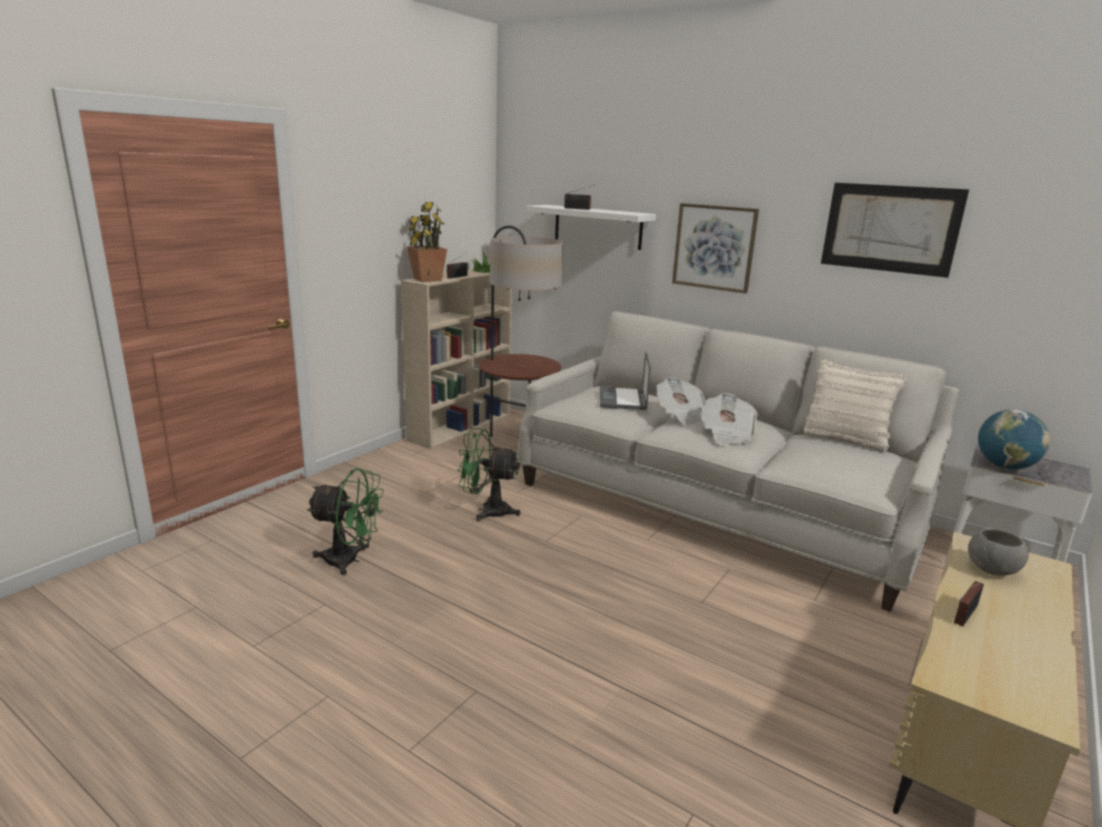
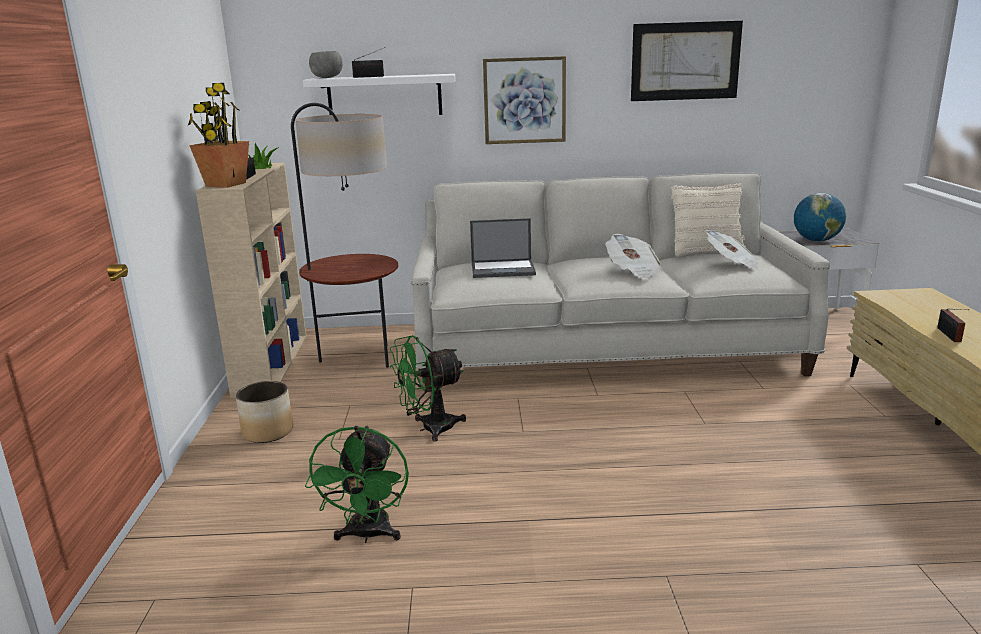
camera: 35 degrees left, 0 degrees up
green fan [306,468,384,576] -> green fan turned 120 degrees clockwise [305,426,409,543]
laptop [600,352,651,410] -> laptop turned 60 degrees counterclockwise [470,218,536,278]
newspaper [656,377,706,426] -> newspaper moved to [705,230,758,270]
grey bowl [968,528,1029,576] -> grey bowl moved to [309,51,343,78]
none -> planter [236,381,293,443]

